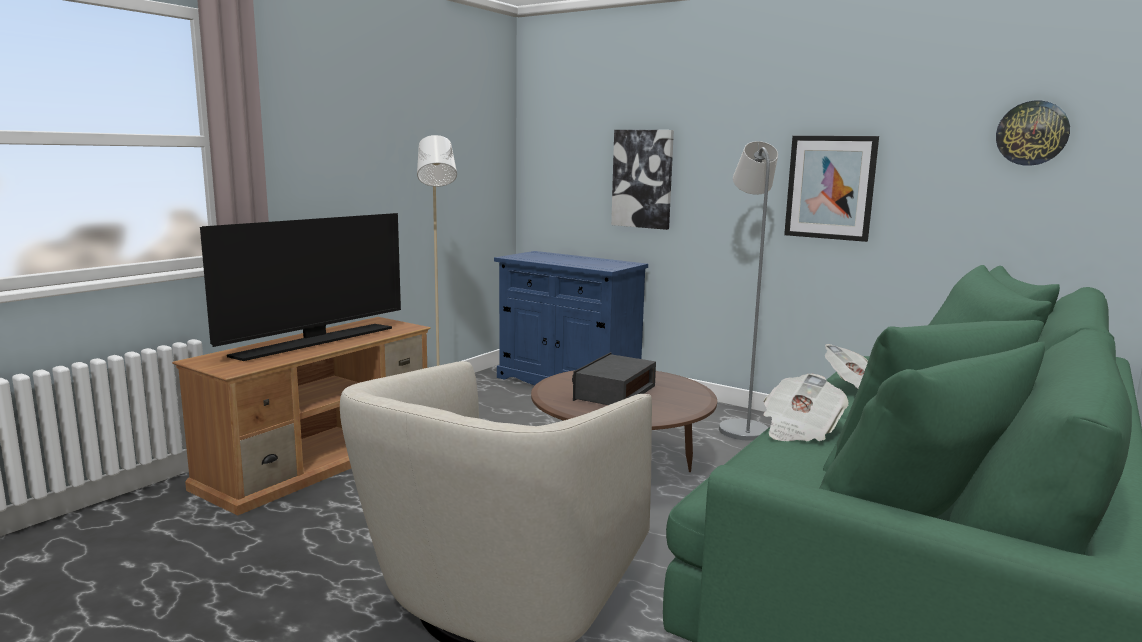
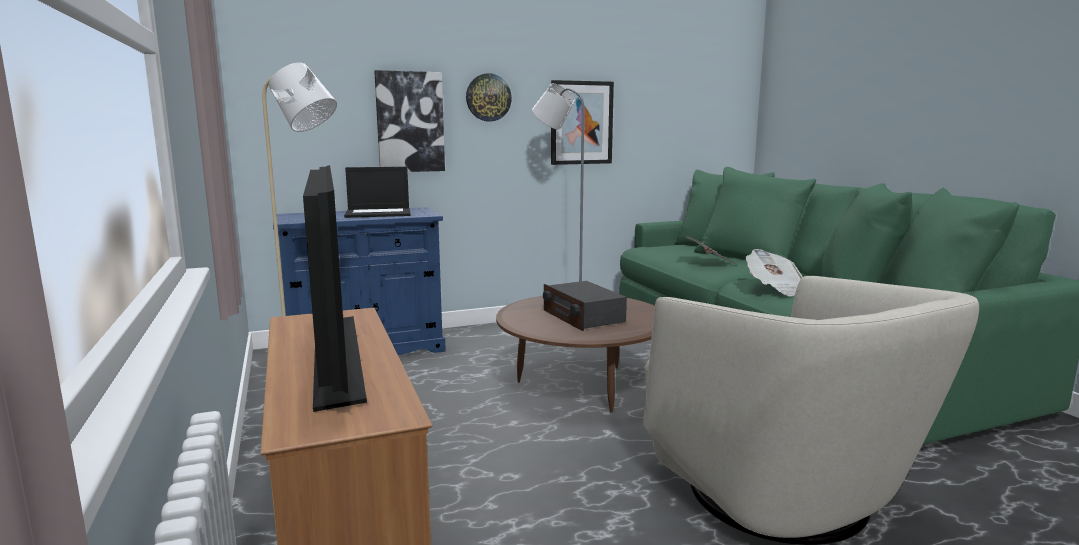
camera: 55 degrees left, 0 degrees up
wall clock [996,101,1070,166] -> wall clock moved to [466,73,512,121]
none -> laptop [344,167,410,218]

